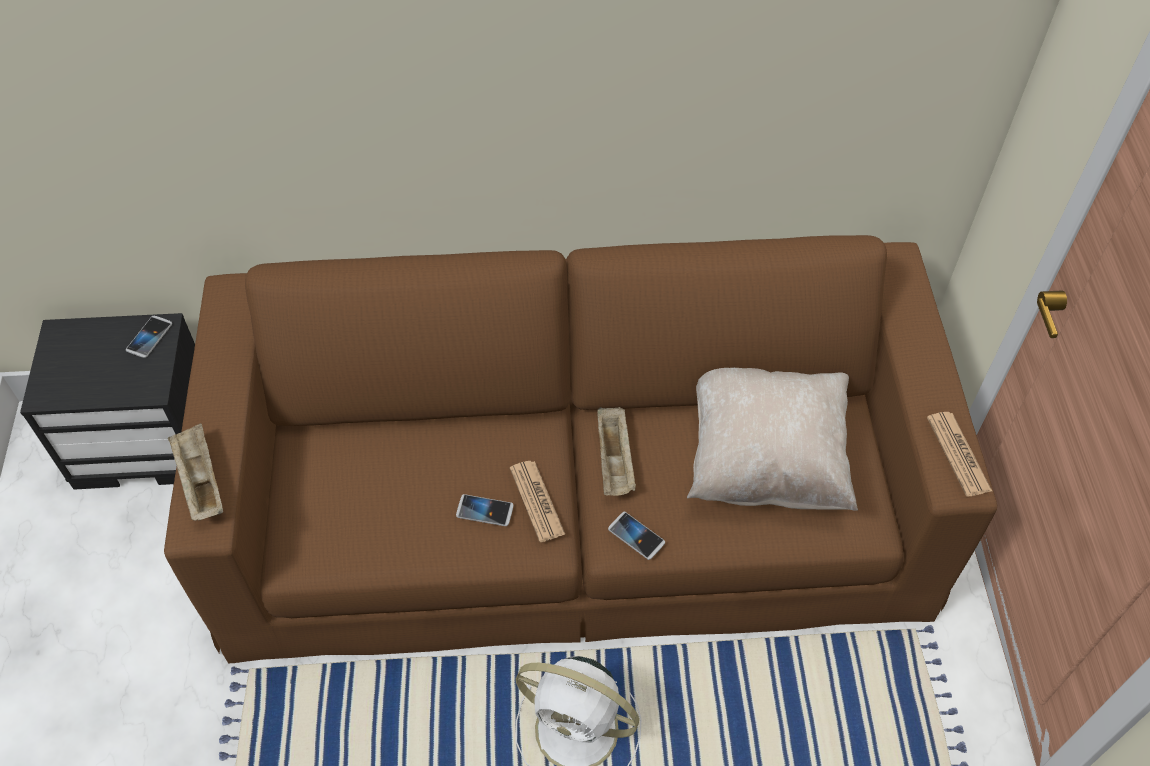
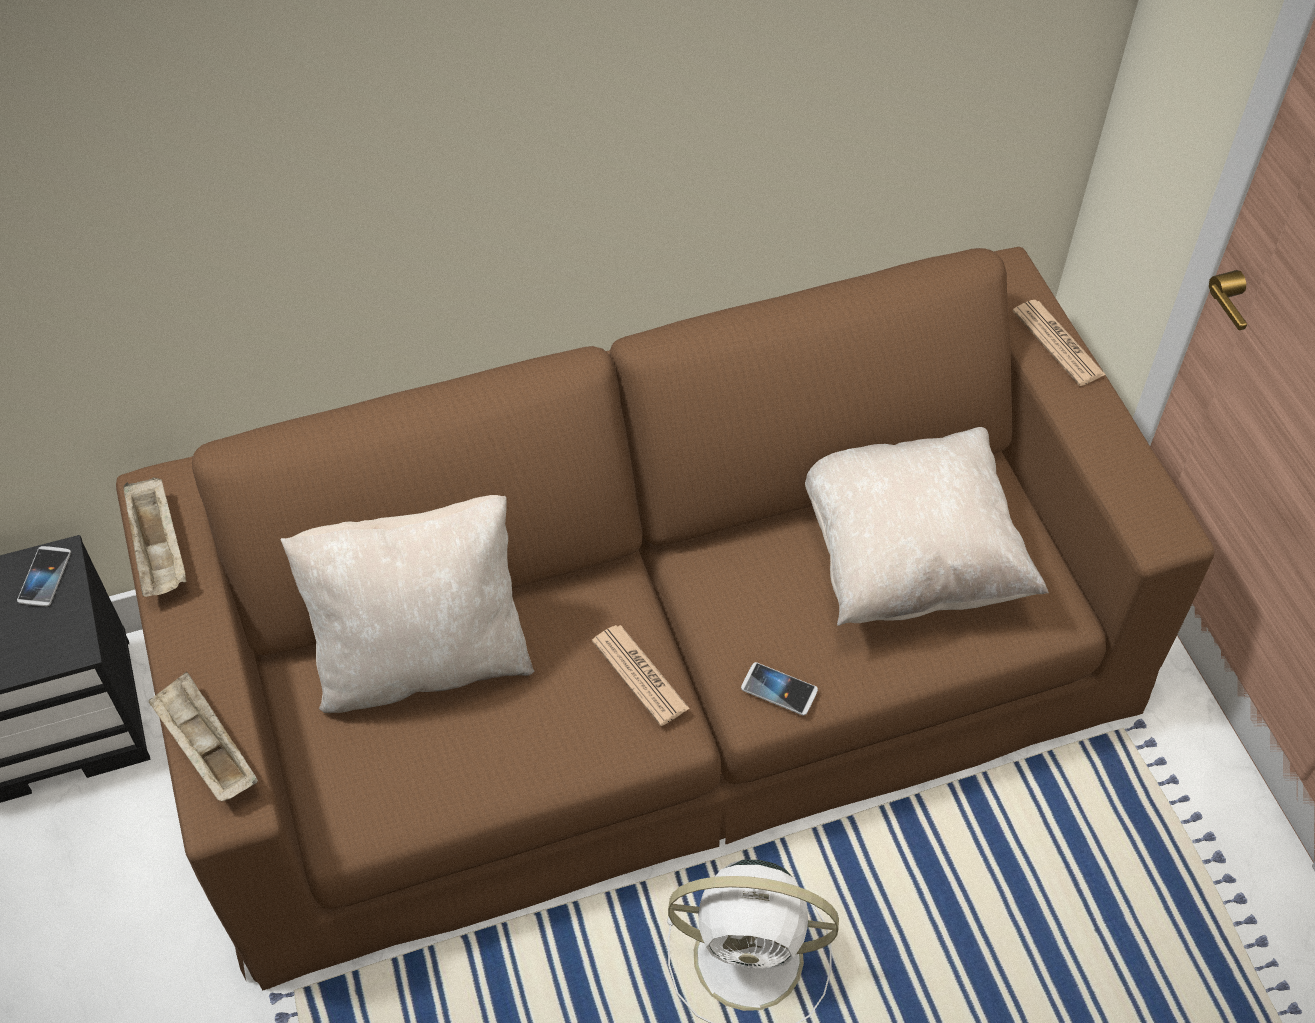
camera: 15 degrees left, 0 degrees up
phone [456,494,514,526] -> none
beige tray [597,407,636,496] -> beige tray moved to [124,477,186,597]
newspaper [927,412,992,497] -> newspaper moved to [1013,300,1106,386]
none -> beige pillow [281,495,534,713]

